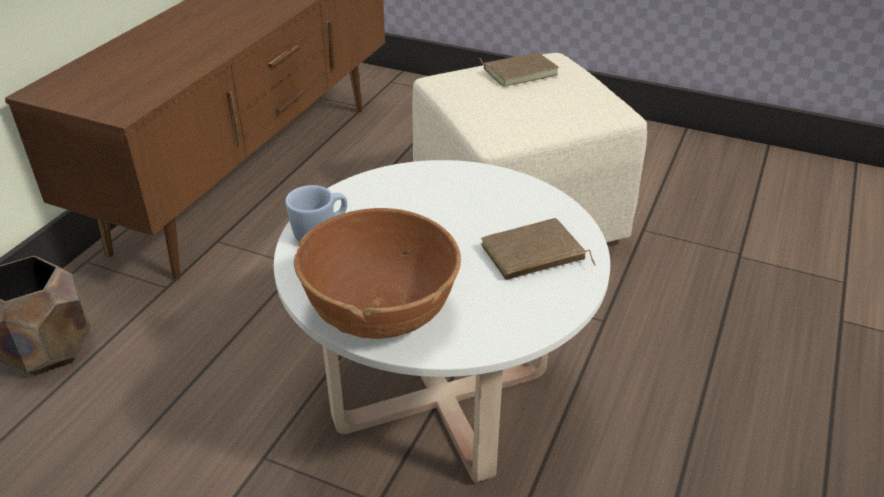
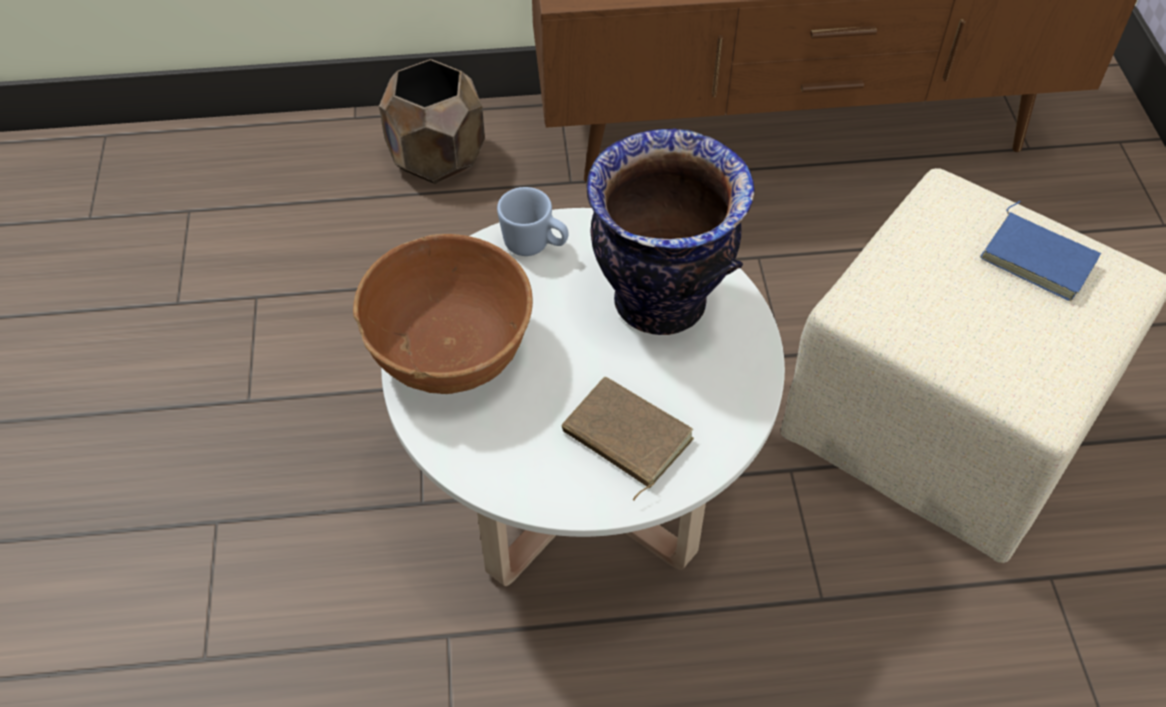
camera: 60 degrees right, 15 degrees up
brown book [479,52,559,87] -> blue book [980,201,1101,301]
none -> vase [586,128,755,335]

